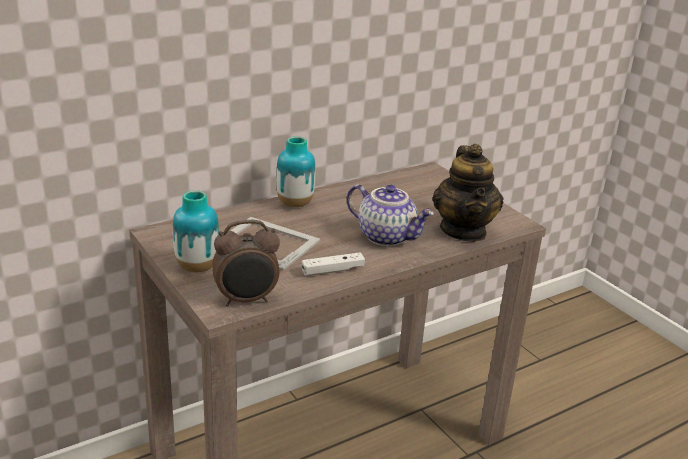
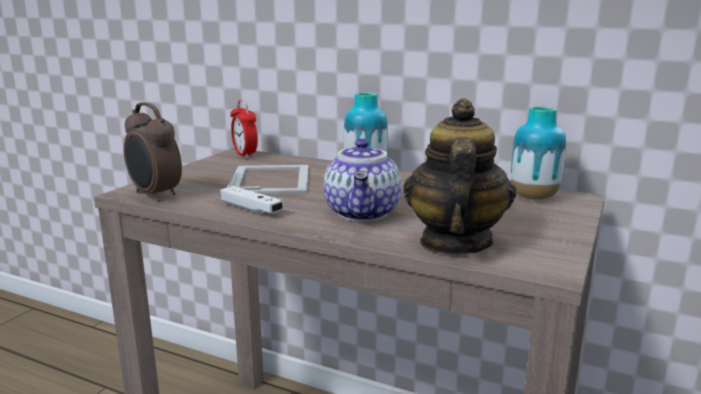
camera: 60 degrees right, 10 degrees down
vase [173,190,219,272] -> vase moved to [511,106,566,200]
teapot [432,144,503,242] -> teapot turned 135 degrees clockwise [404,99,516,255]
none -> alarm clock [230,100,258,159]

